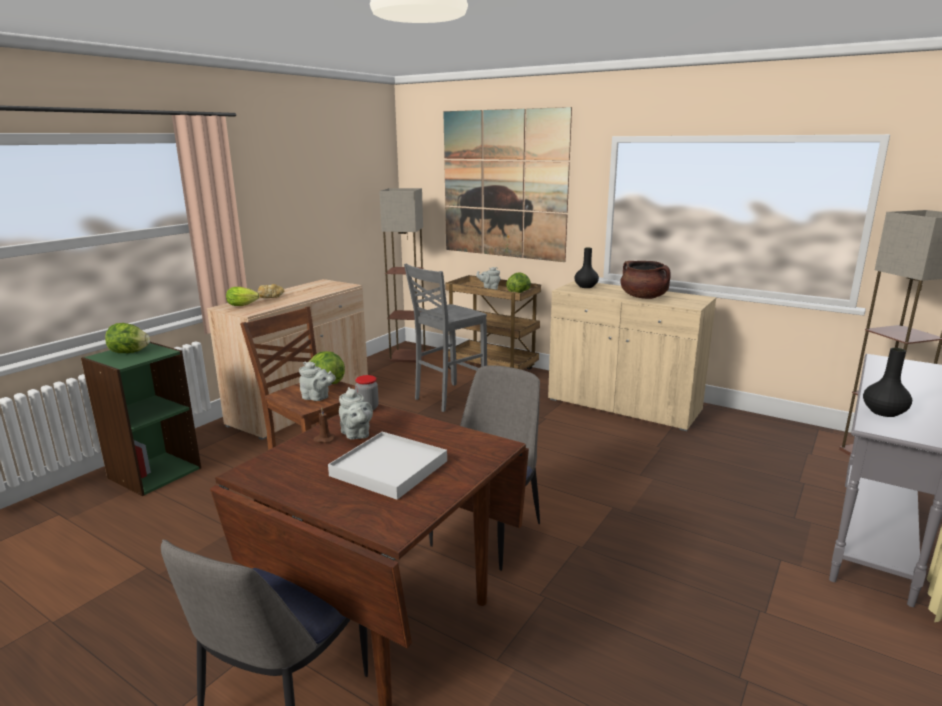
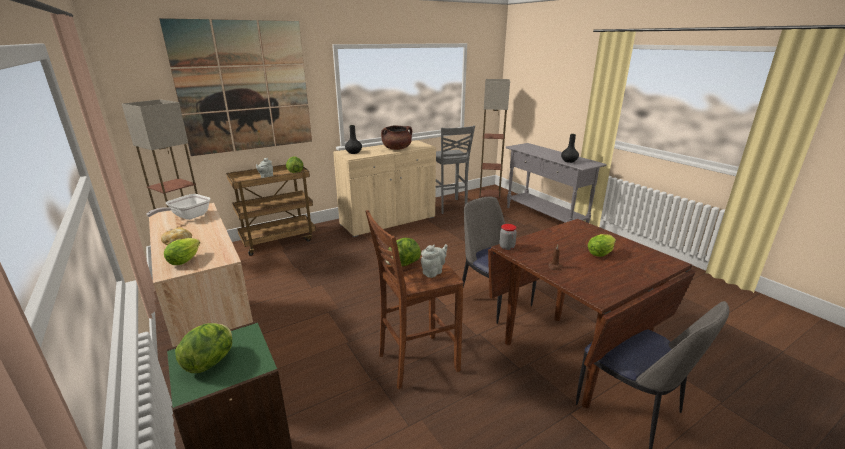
camera: 65 degrees left, 5 degrees up
white tray [328,432,447,500] -> lettuce [588,234,616,257]
grey teapot [339,387,373,440] -> none
grey stool [404,263,487,412] -> grey stool moved to [436,126,475,214]
none -> frying pan [146,194,210,220]

